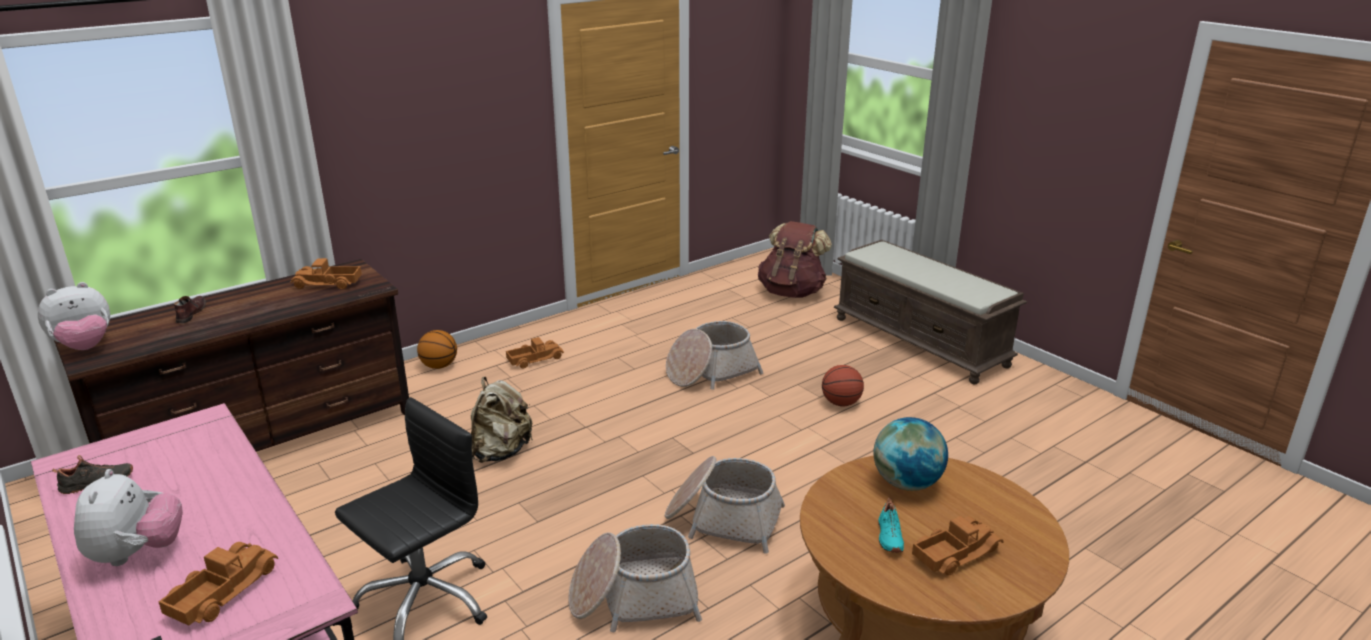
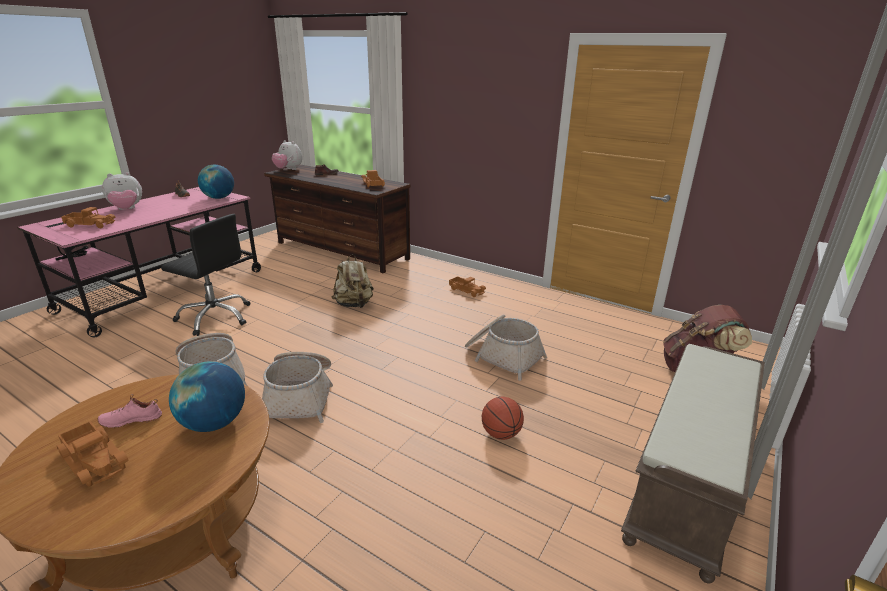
camera: 70 degrees right, 0 degrees up
basketball [417,330,457,369] -> none
turquoise shoe [878,498,904,553] -> pink shoe [97,394,162,428]
none -> globe [198,165,234,199]

